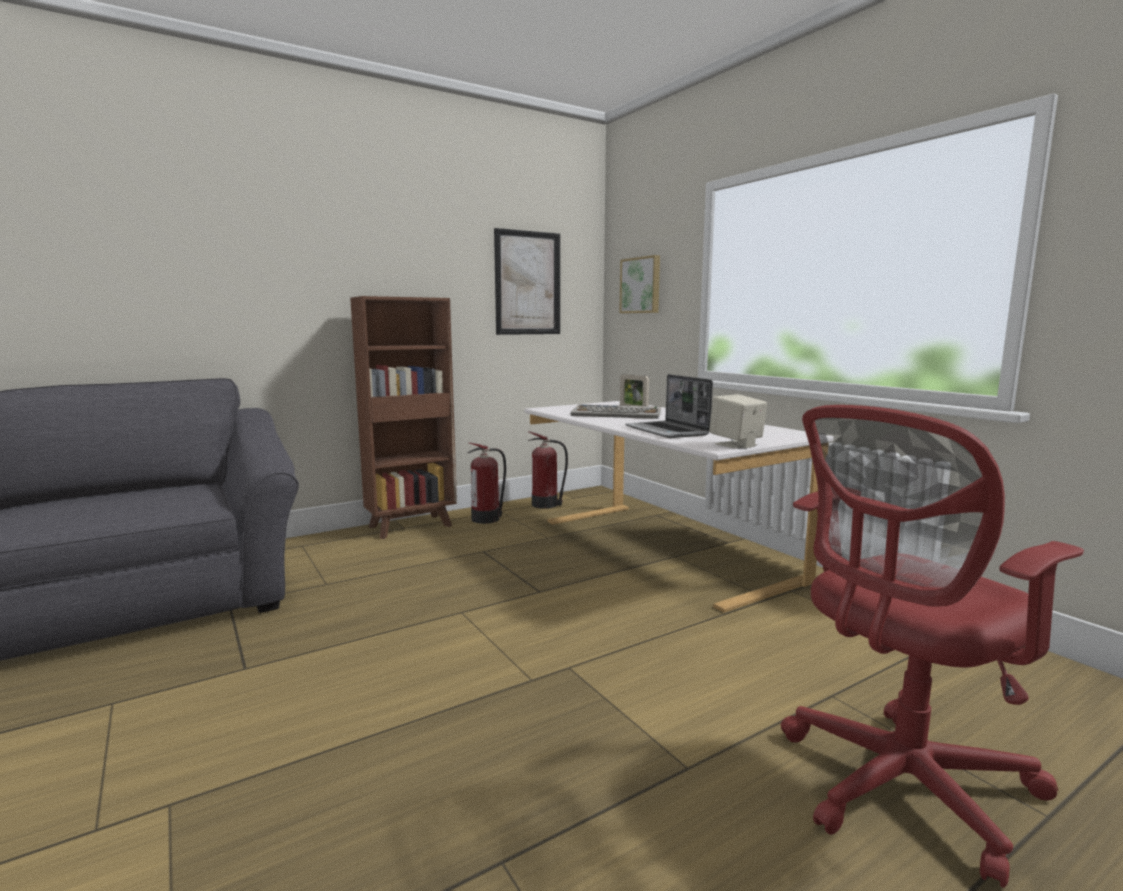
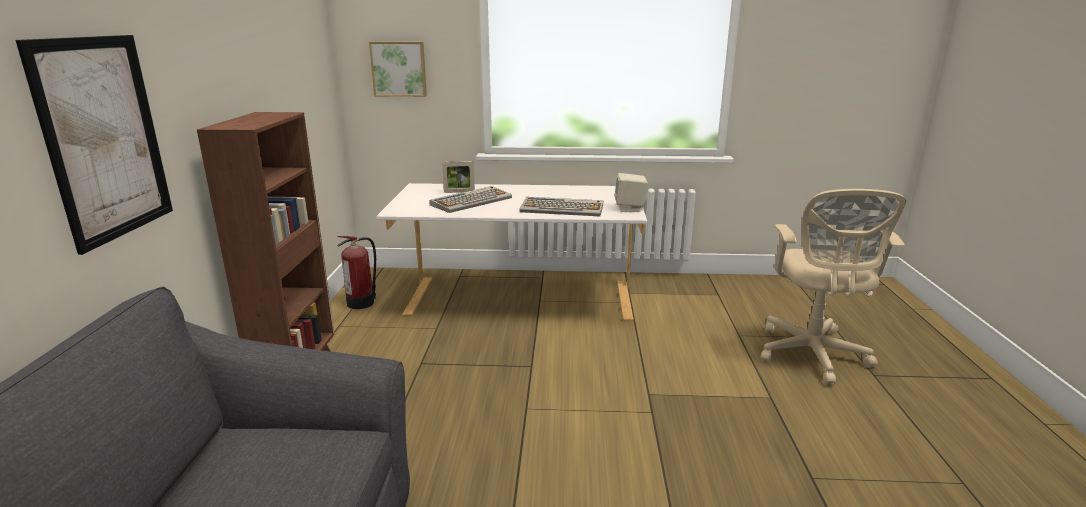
camera: 55 degrees left, 10 degrees up
fire extinguisher [467,442,506,524] -> none
picture [494,228,560,335] -> picture moved to [15,35,173,255]
laptop [625,374,713,438] -> keyboard [519,197,603,216]
red office chair [781,405,1084,888] -> beige office chair [760,189,906,385]

